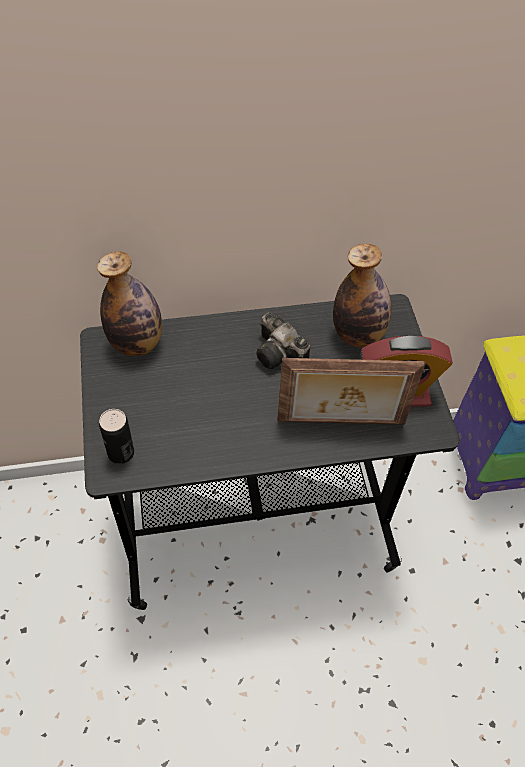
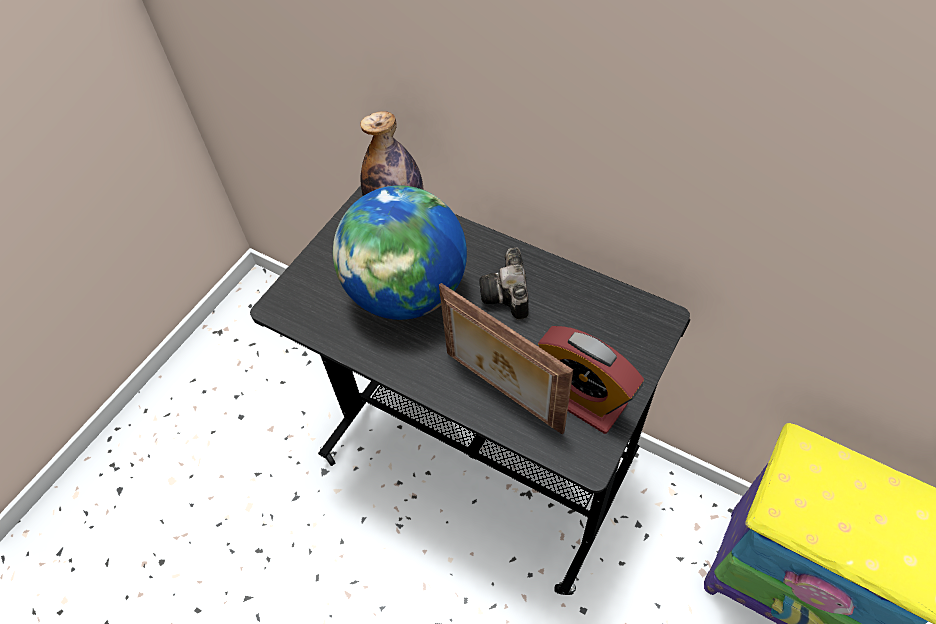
camera: 45 degrees right, 0 degrees up
can [99,409,134,464] -> none
bottle [333,244,391,347] -> none
none -> globe [333,185,467,320]

